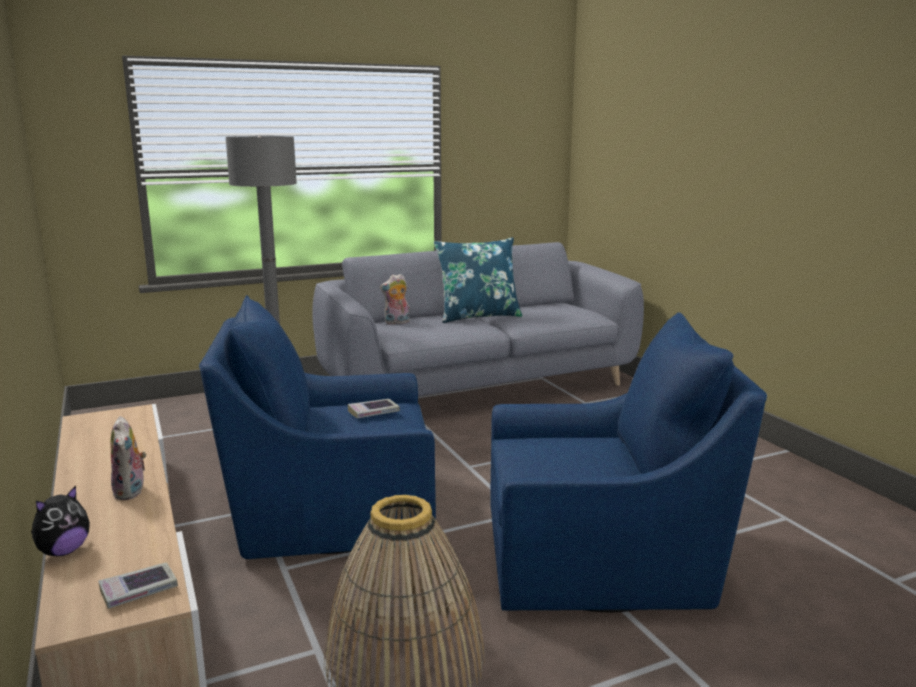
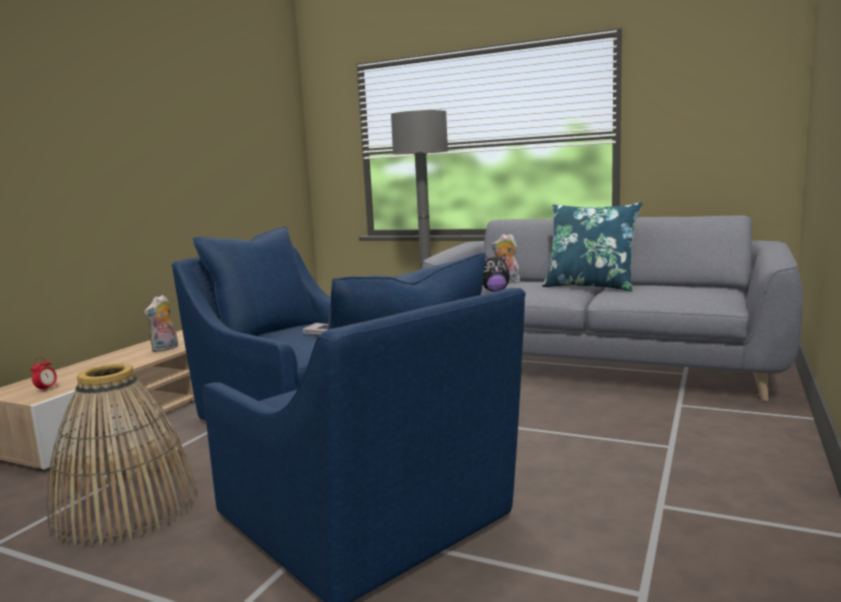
camera: 50 degrees right, 5 degrees down
plush toy [31,486,90,556] -> plush toy moved to [483,254,510,292]
book [98,562,178,609] -> alarm clock [31,357,57,392]

